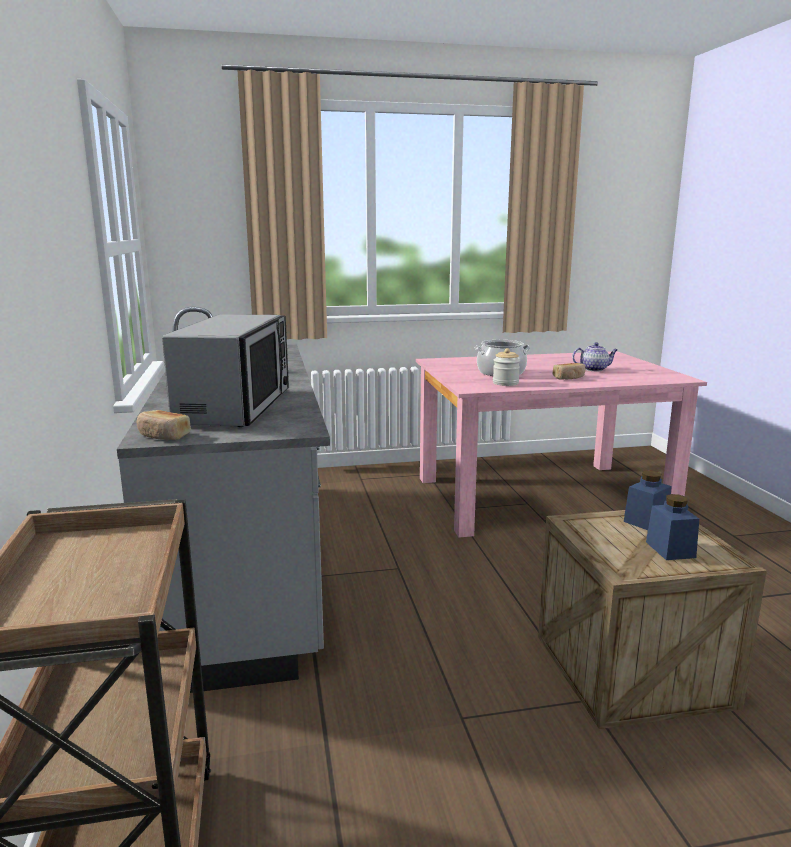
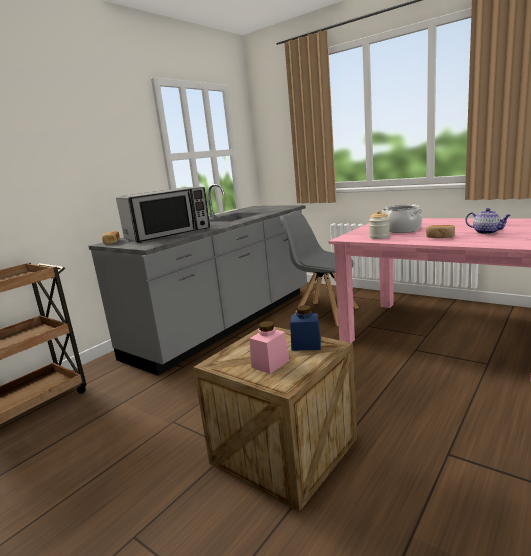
camera: 50 degrees right, 0 degrees up
blue jar [646,494,699,560] -> pink jar [249,321,289,374]
none -> grey chair [280,211,359,326]

